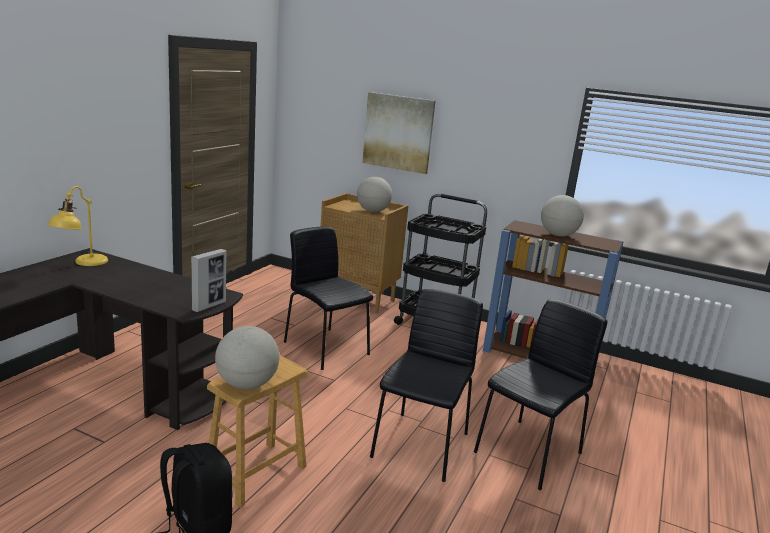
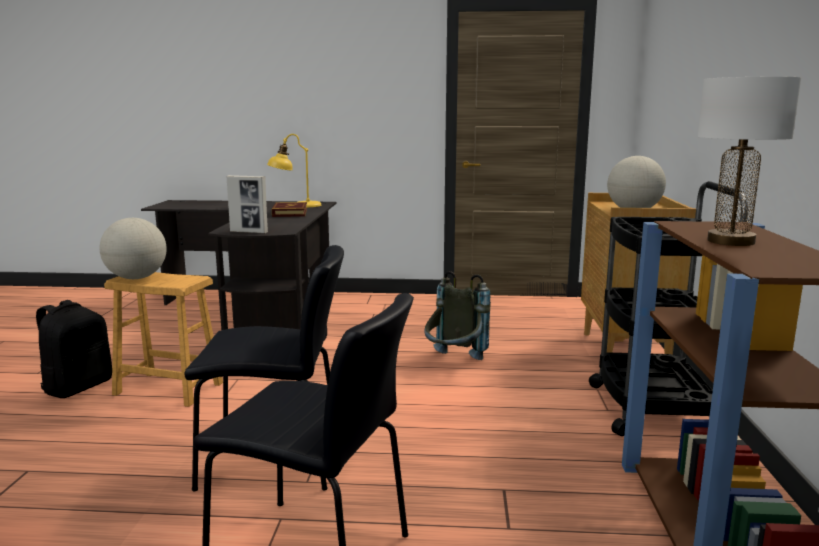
camera: 70 degrees right, 5 degrees down
black chair [284,226,373,370] -> grey backpack [424,271,491,360]
picture [363,92,436,174] -> none
globe [541,195,584,236] -> table lamp [698,77,801,246]
none -> book [272,202,307,217]

